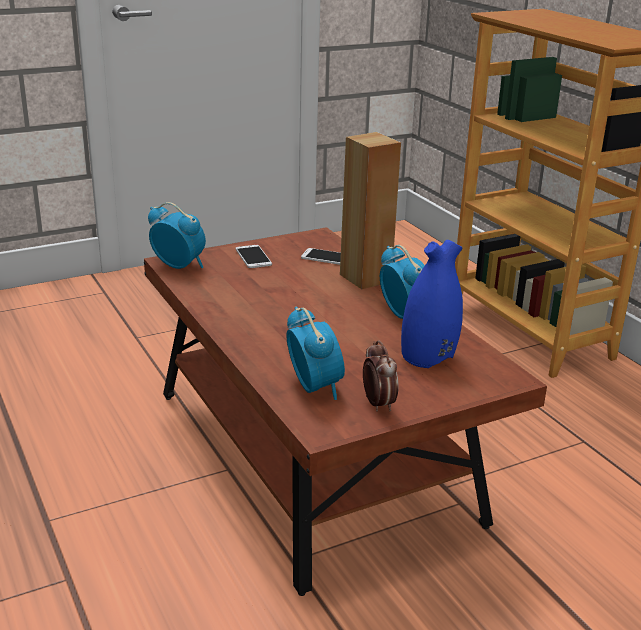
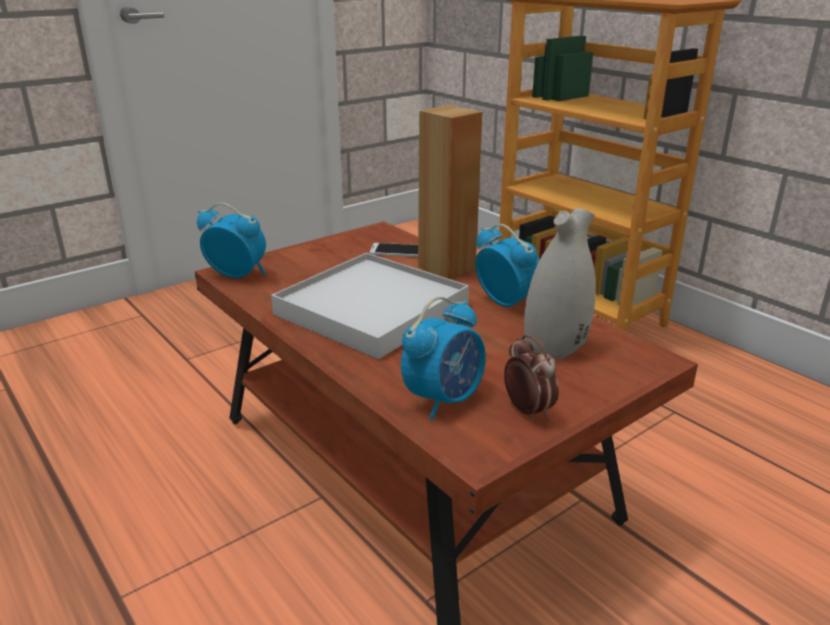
camera: 10 degrees left, 0 degrees up
phone [236,245,272,268] -> none
alarm clock [286,306,345,400] -> alarm clock turned 75 degrees clockwise [401,297,486,420]
blue vase [401,240,463,368] -> white vase [524,208,596,360]
none -> white tray [271,253,469,359]

